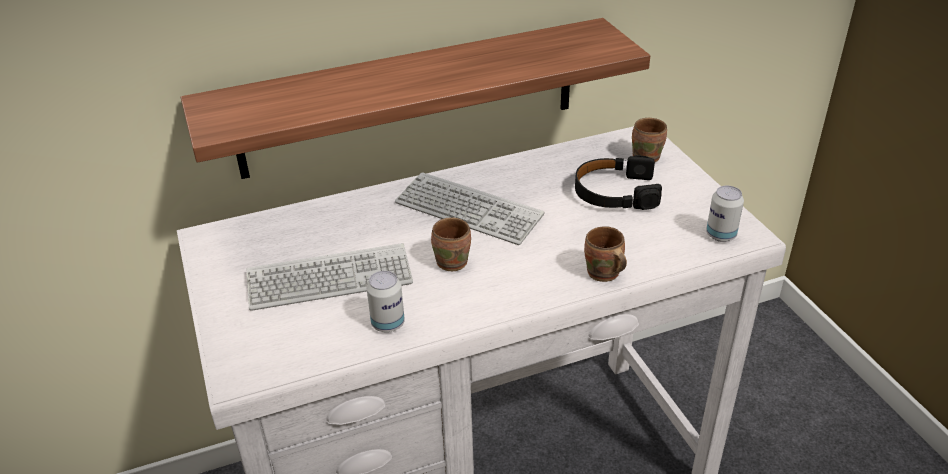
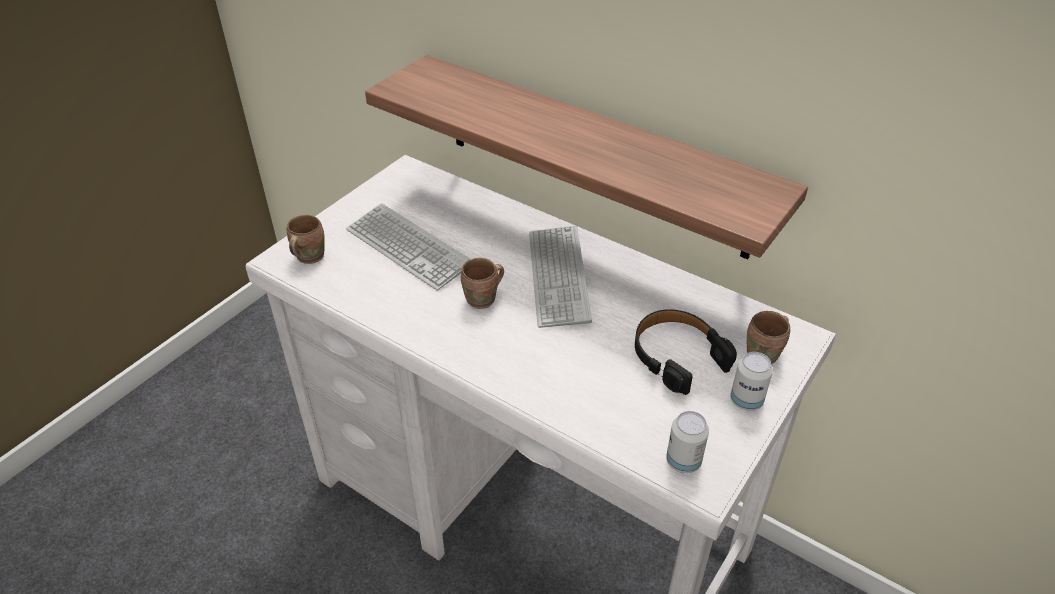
camera: 55 degrees right, 5 degrees up
can [367,271,405,332] -> can moved to [730,352,773,411]
brown mug [584,226,627,282] -> brown mug moved to [287,215,325,264]

